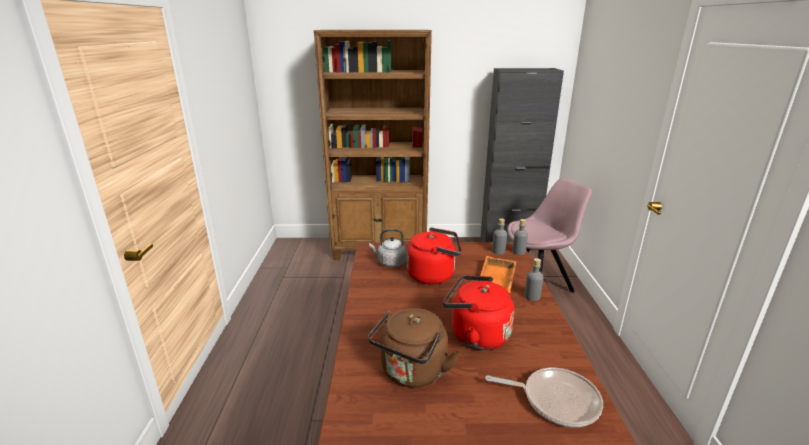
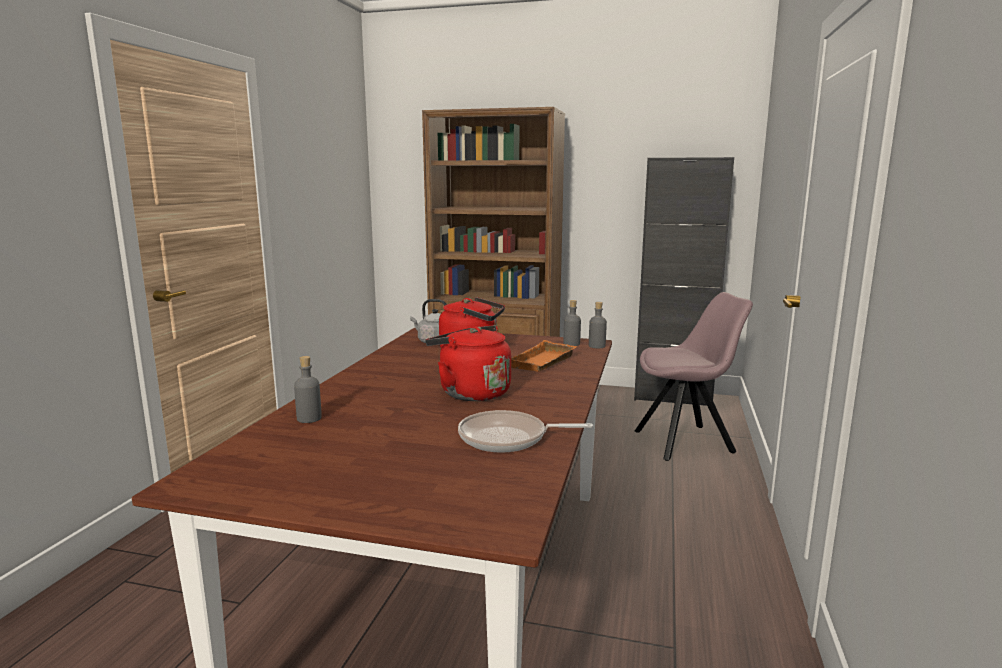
camera: 15 degrees right, 10 degrees down
brown kettle [368,308,460,387] -> none
frying pan [485,368,603,427] -> frying pan turned 150 degrees clockwise [458,410,593,453]
grey bottle [524,258,544,301] -> grey bottle moved to [294,356,322,423]

